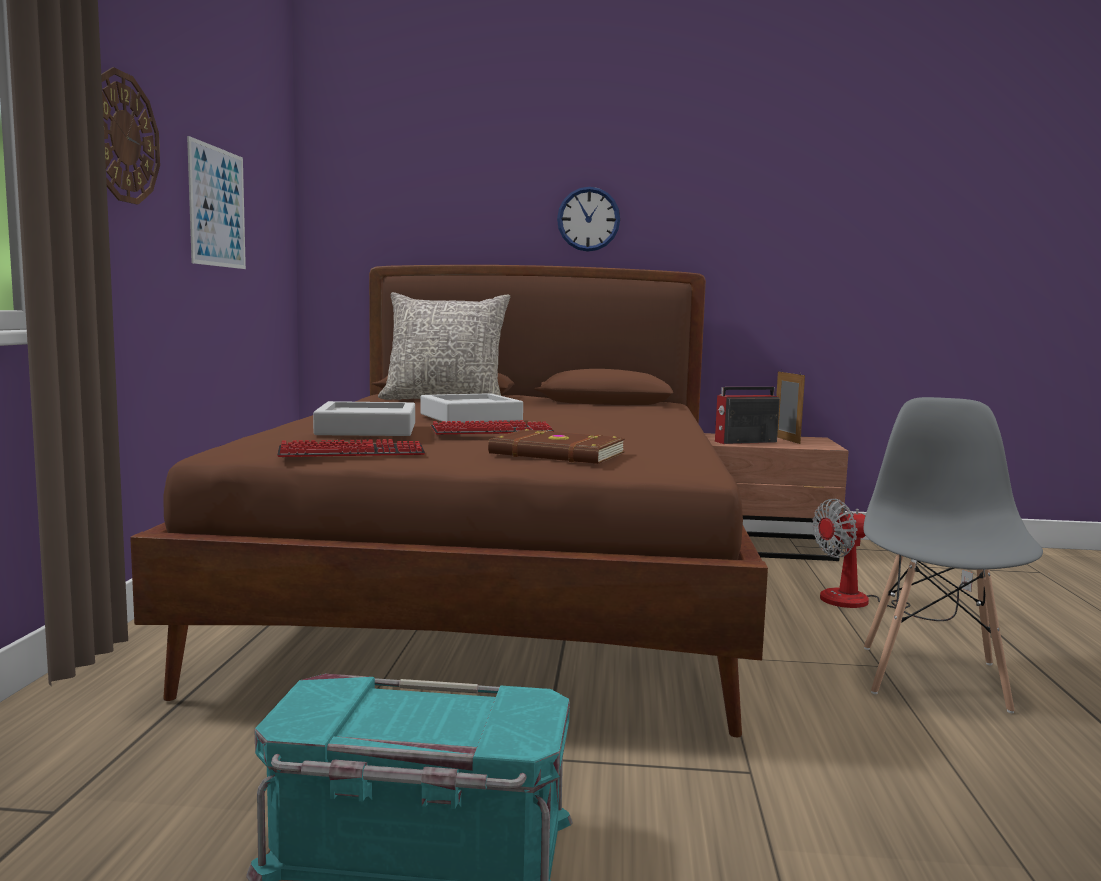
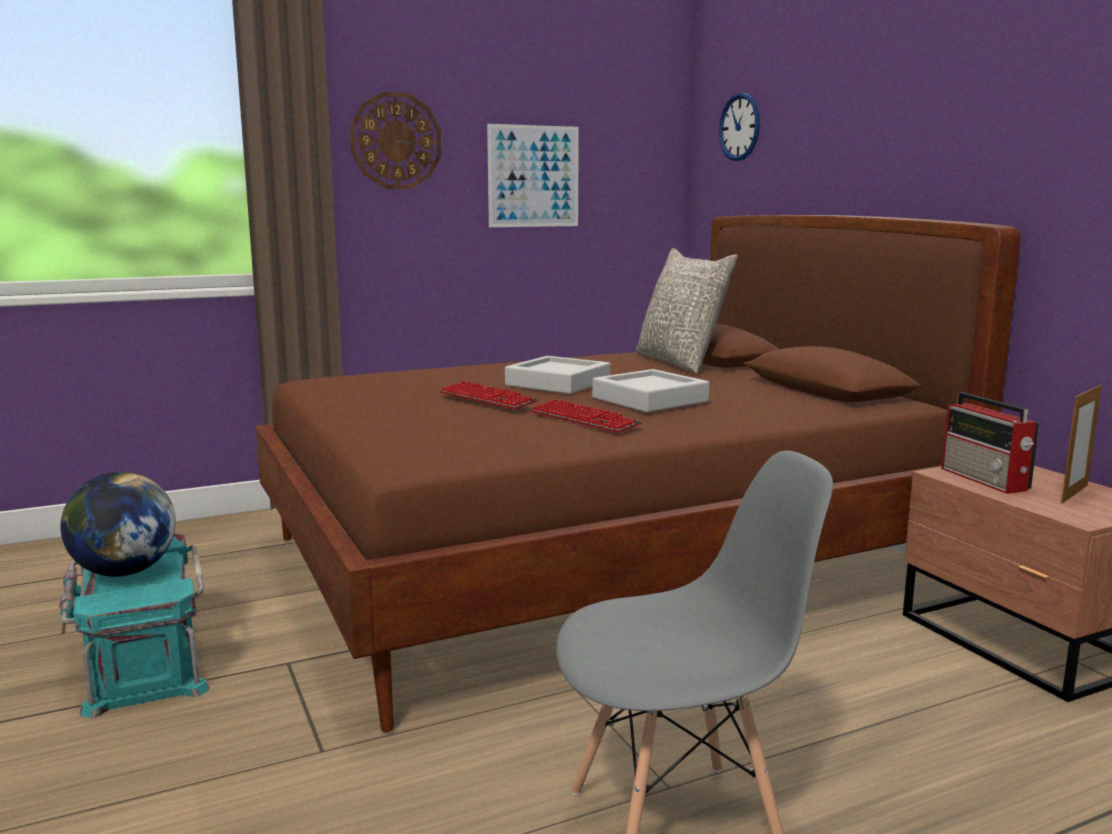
camera: 60 degrees right, 5 degrees up
keyboard [277,439,425,457] -> keyboard moved to [530,399,642,433]
grey tray [313,401,415,436] -> grey tray moved to [592,369,709,412]
brown book [488,429,625,464] -> none
wall clock [557,187,620,252] -> wall clock moved to [719,93,760,161]
radio [715,387,780,444] -> radio turned 150 degrees counterclockwise [941,392,1039,494]
fan [812,498,973,621] -> none
none -> globe [60,472,176,577]

